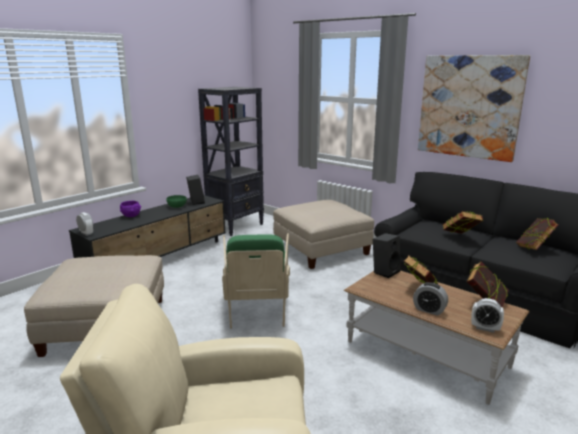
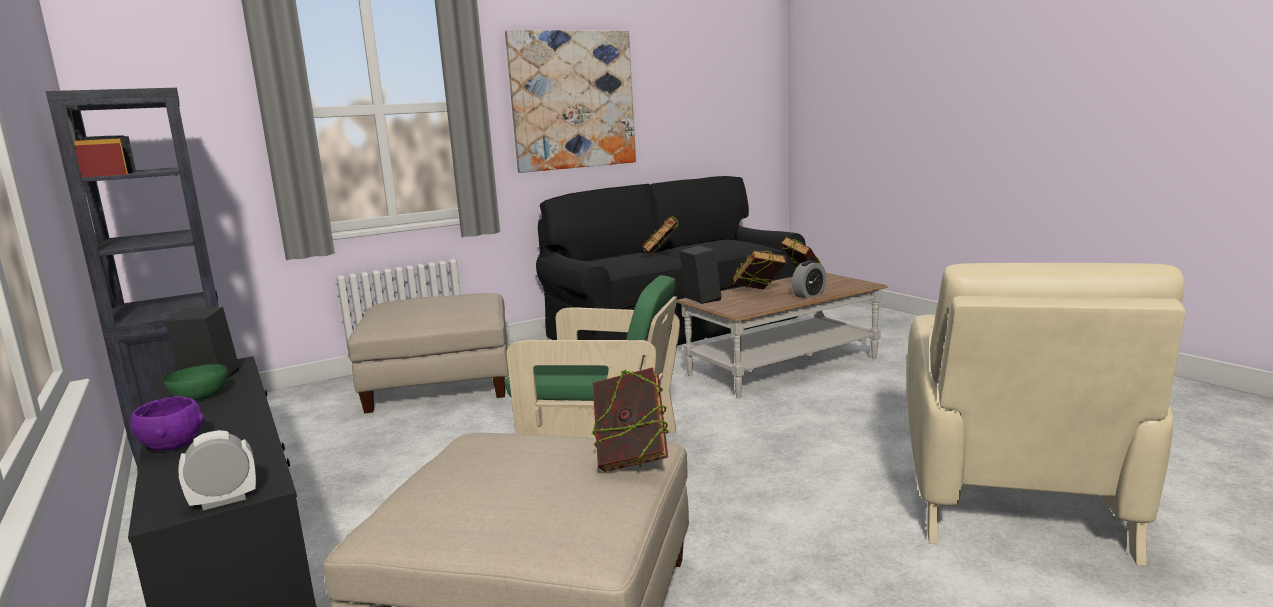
camera: 70 degrees left, 5 degrees down
alarm clock [471,298,504,333] -> none
book [516,218,559,250] -> book moved to [592,367,669,472]

